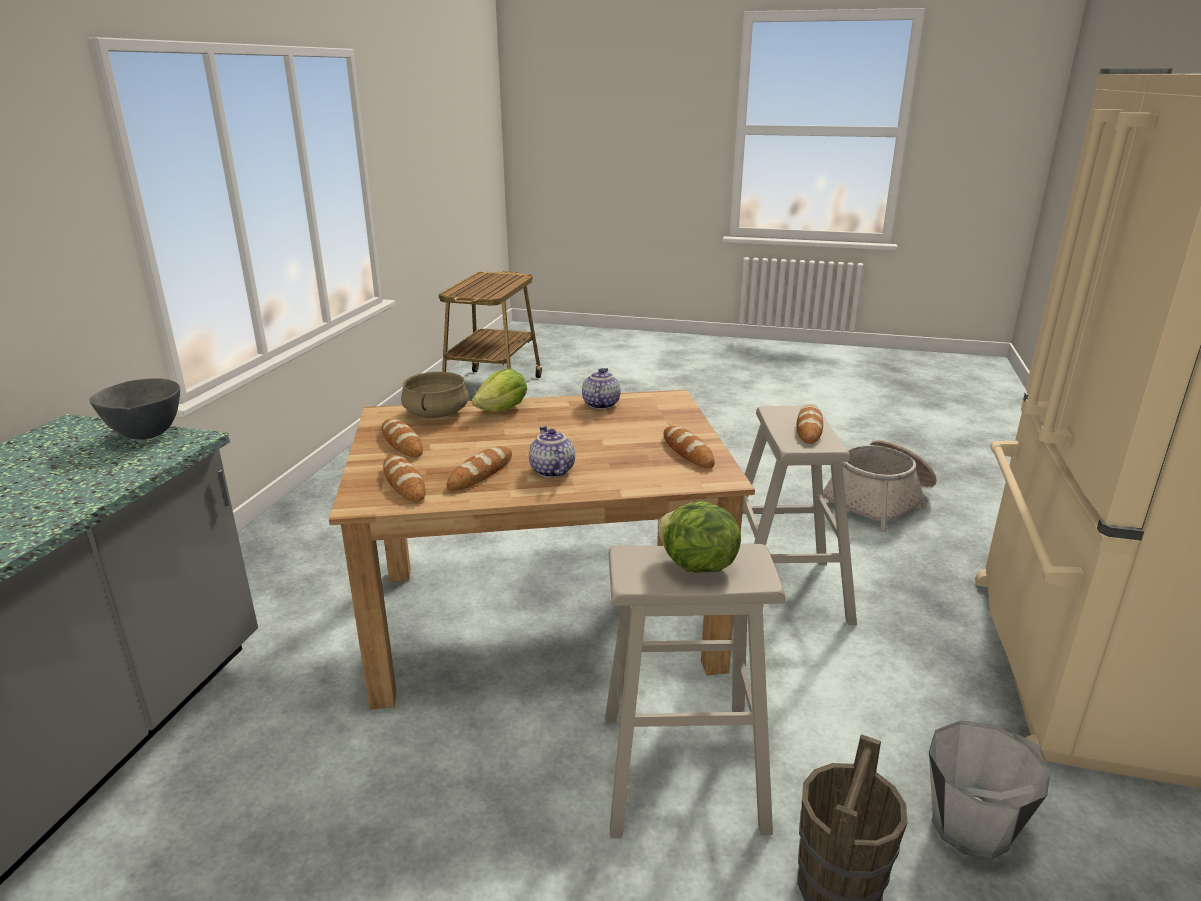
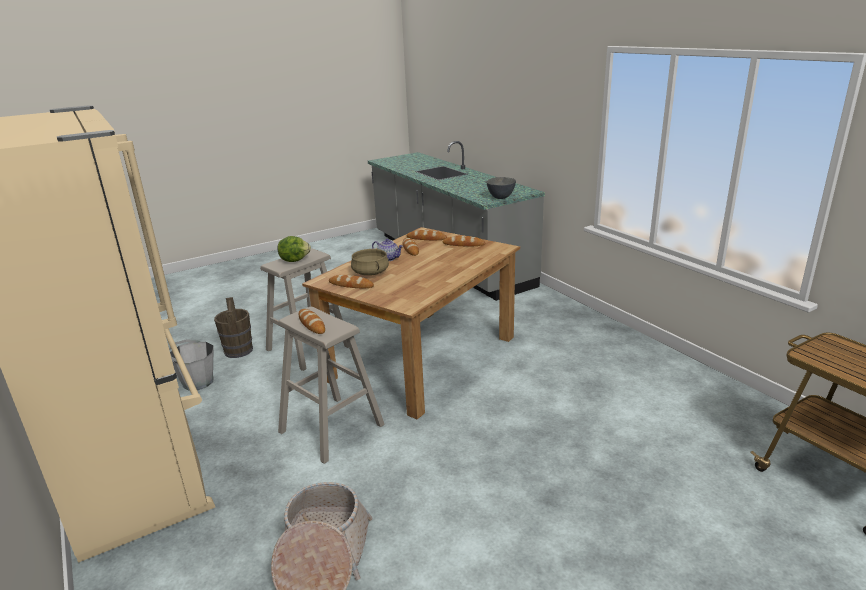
camera: 135 degrees right, 0 degrees up
beige cooking pot [401,372,469,418] -> beige cooking pot moved to [351,249,389,276]
lettuce [472,369,527,412] -> none
teapot [582,368,621,409] -> none

